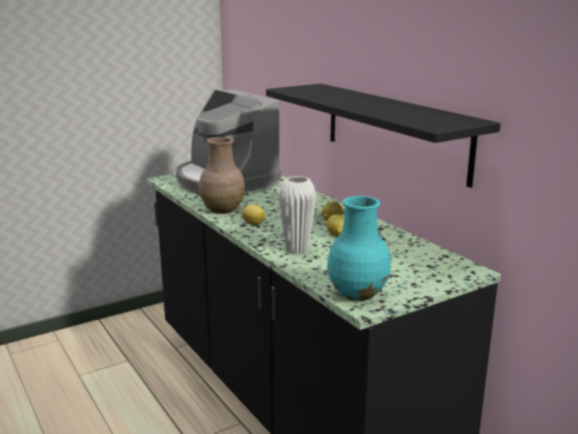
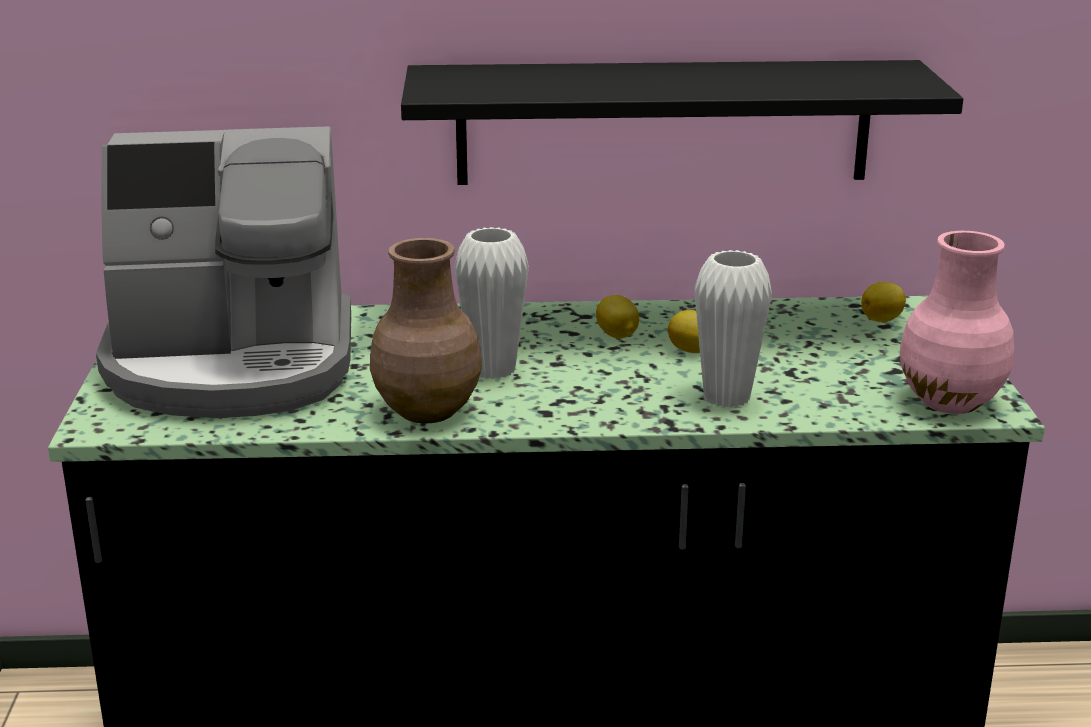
camera: 60 degrees left, 5 degrees up
lemon [242,204,266,225] -> lemon moved to [861,282,906,322]
turquoise vase [327,196,391,301] -> pink vase [899,231,1014,414]
none -> white vase [454,227,529,379]

